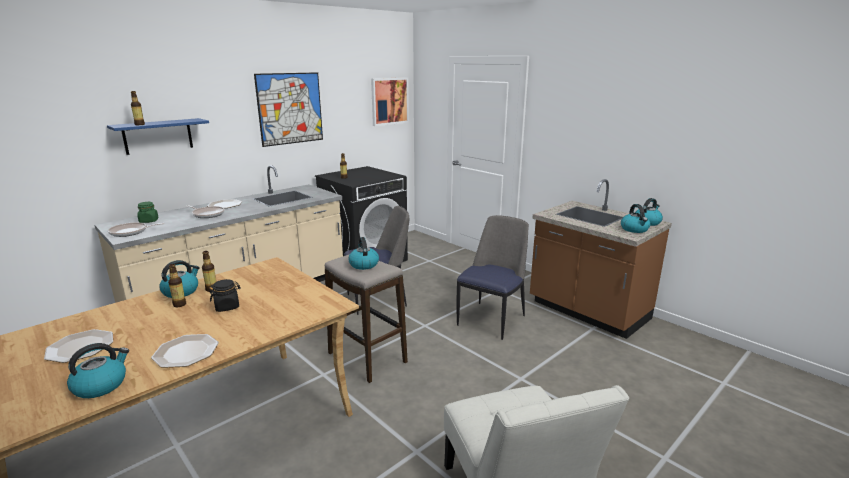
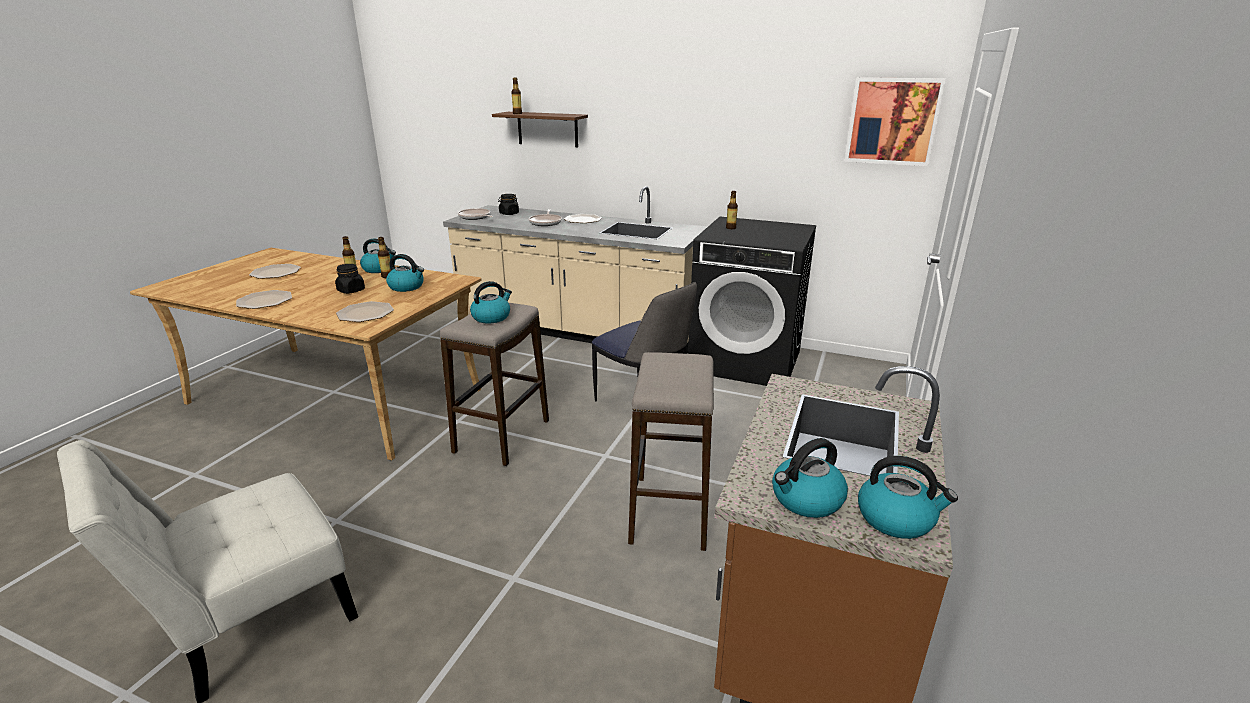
camera: 65 degrees right, 5 degrees up
kettle [67,343,129,398] -> kettle moved to [386,254,424,292]
blue shelf [107,118,209,155] -> brown shelf [492,112,588,148]
green jar [137,202,158,223] -> black jar [498,194,519,215]
picture [254,72,323,147] -> none
chair [456,215,529,340] -> stool [628,352,714,551]
none -> plate [336,301,394,322]

